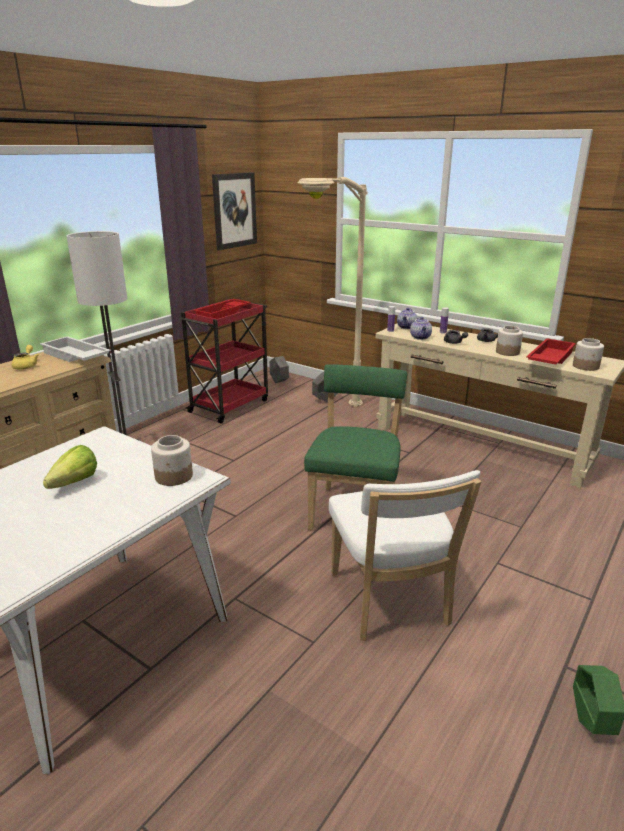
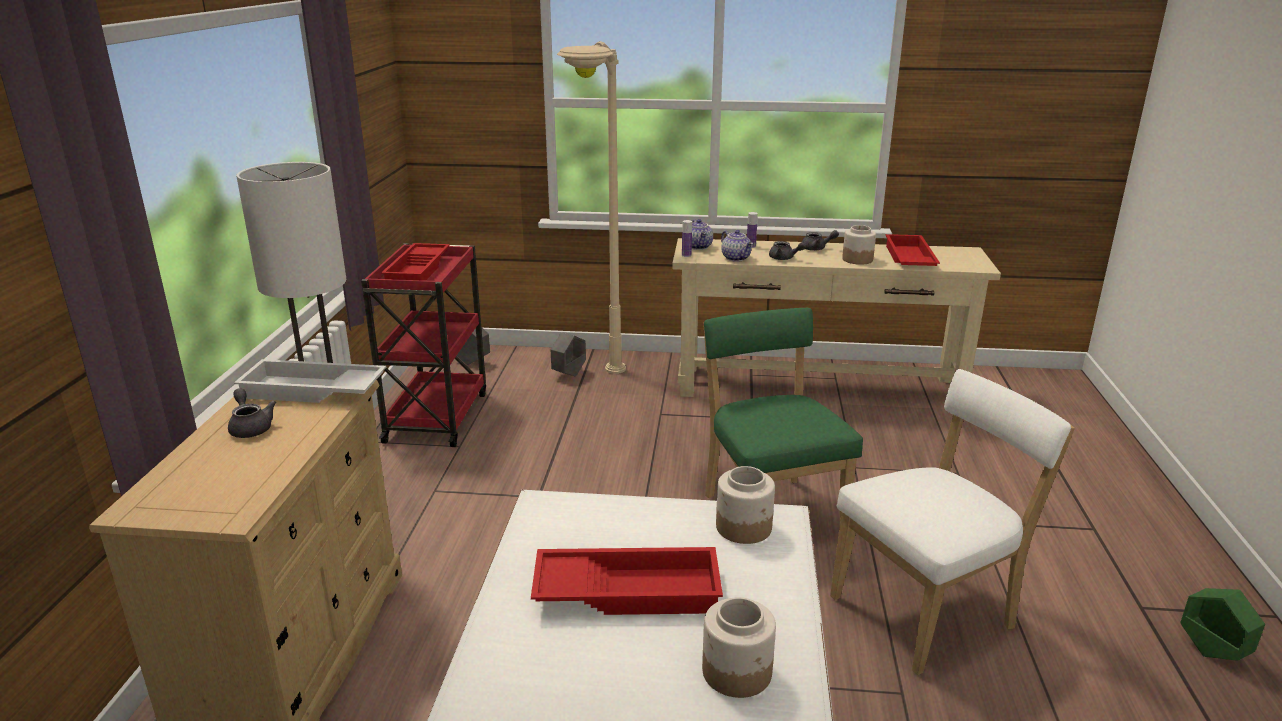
camera: 30 degrees left, 0 degrees up
yellow teapot [12,345,39,370] -> grey teapot [228,388,276,438]
lettuce [43,445,97,489] -> red tray [531,547,723,615]
picture [212,172,257,250] -> none
white chair [329,470,482,641] -> white chair turned 75 degrees counterclockwise [830,369,1075,675]
jar [573,338,604,371] -> jar moved to [702,597,776,698]

